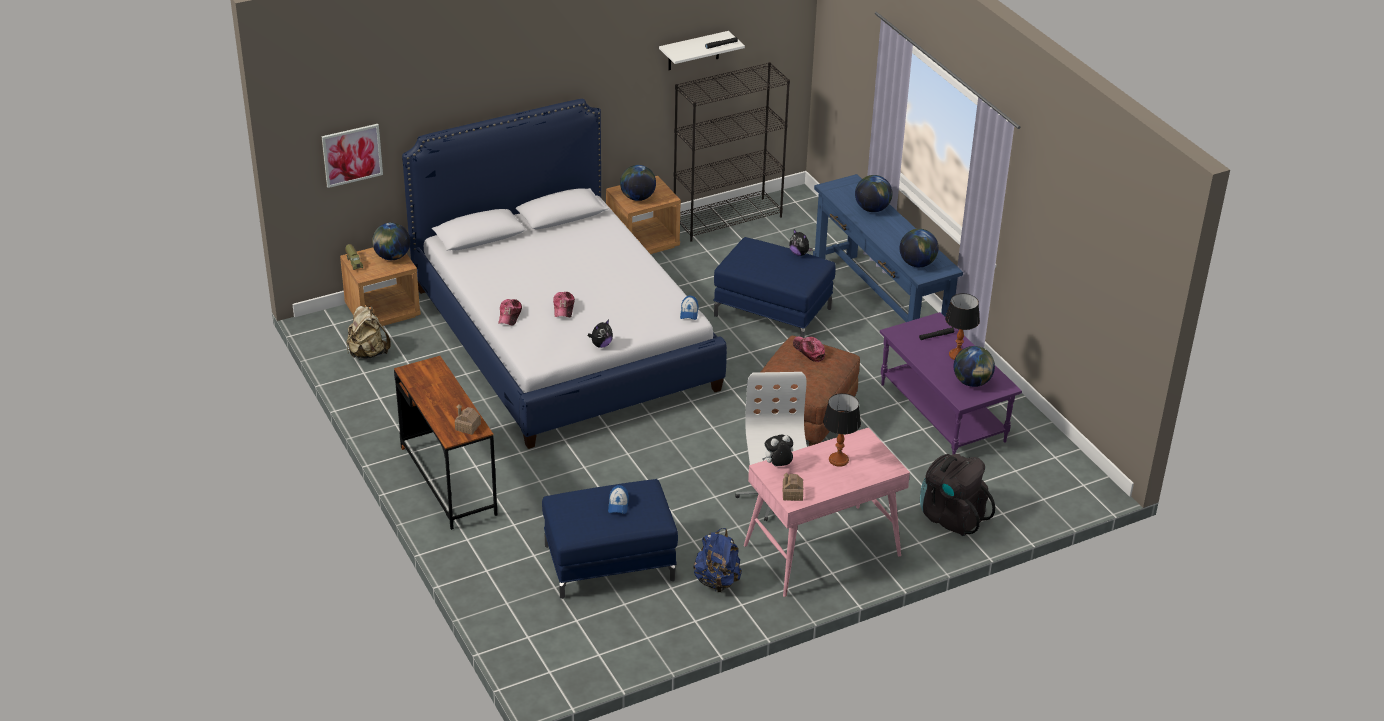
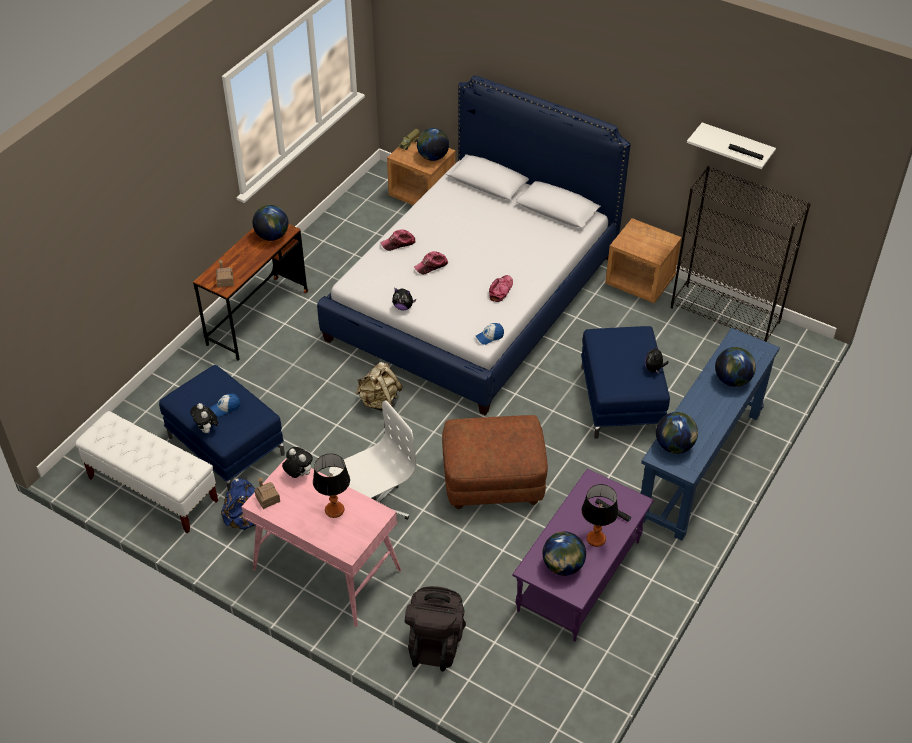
camera: 60 degrees right, 10 degrees up
picture [321,124,383,188] -> none
beige backpack [347,306,391,359] -> beige backpack moved to [356,362,402,412]
globe [620,165,656,201] -> globe moved to [252,205,288,241]
cap [793,336,825,362] -> cap moved to [489,275,513,302]
none -> white bench [76,411,218,533]
none -> plush toy [190,403,218,433]

